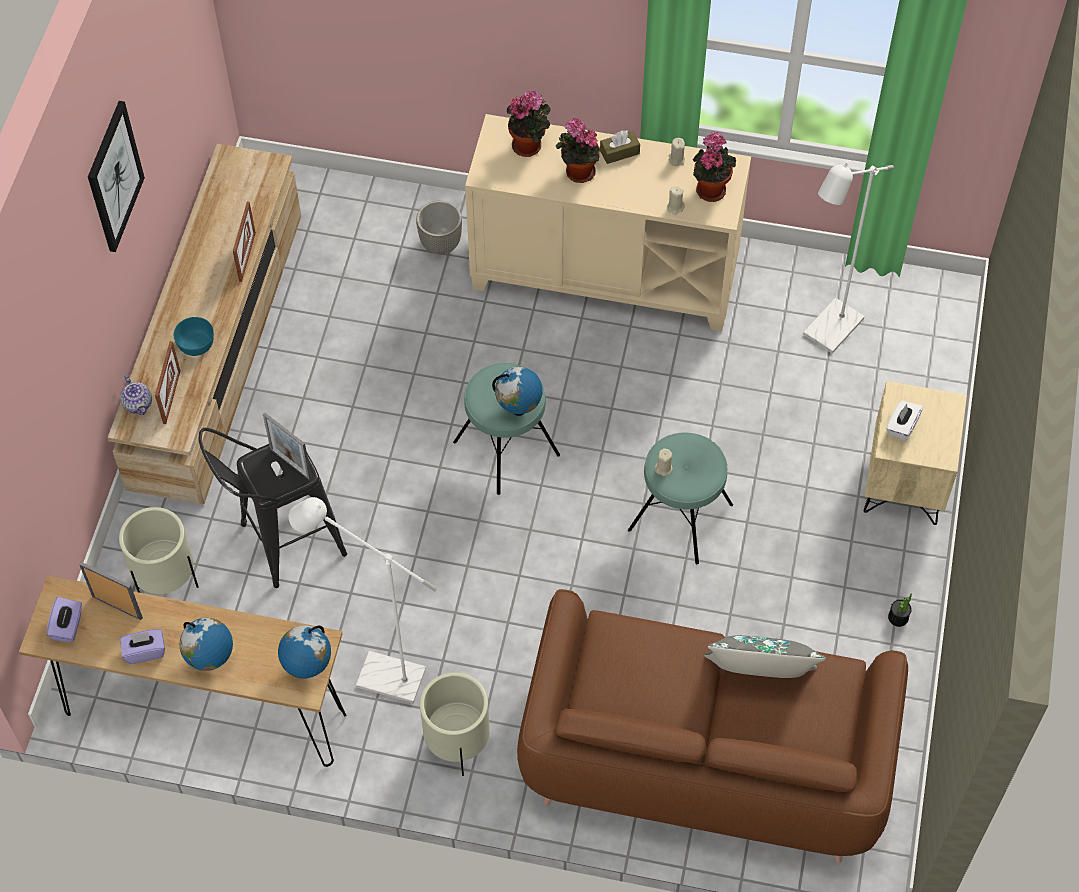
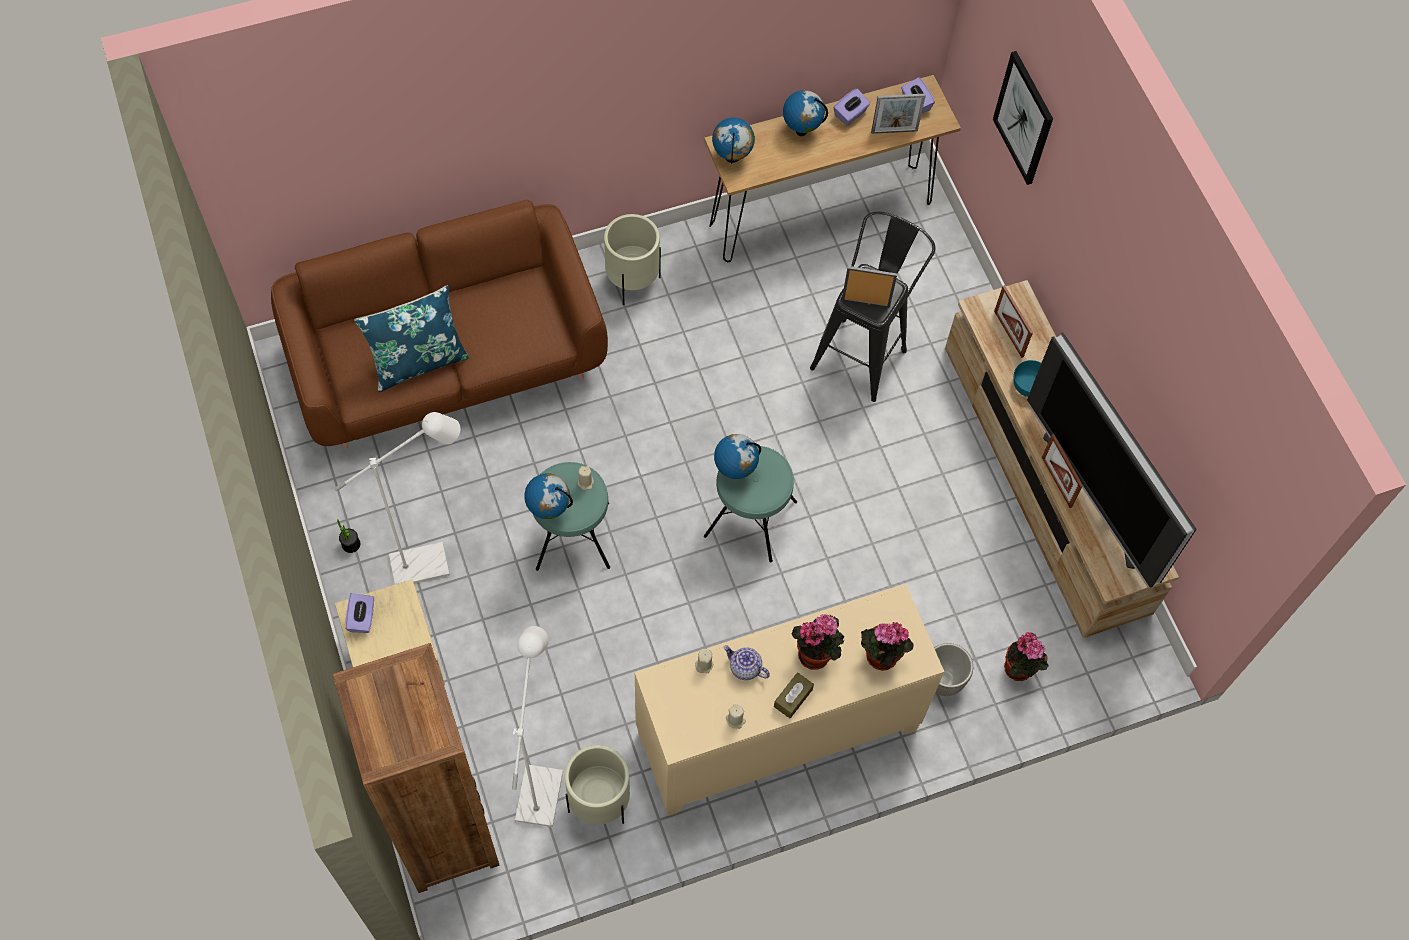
camera: 145 degrees right, 5 degrees up
picture [88,101,145,252] -> picture moved to [993,51,1053,185]
beige planter [119,507,199,594] -> beige planter moved to [565,745,630,825]
teapot [120,375,152,415] -> teapot moved to [723,645,770,680]
white floor lamp [289,497,437,703] -> white floor lamp moved to [334,412,460,584]
potted plant [693,132,736,202] -> potted plant moved to [1004,632,1048,681]
grey pillow [704,635,826,678] -> blue pillow [354,285,470,392]
white tissue box [886,400,923,442] -> none
none -> brown bookcase [333,643,500,893]
none -> purple tissue box [345,593,374,633]
none -> globe [524,473,573,519]
none -> television [1027,333,1196,588]

